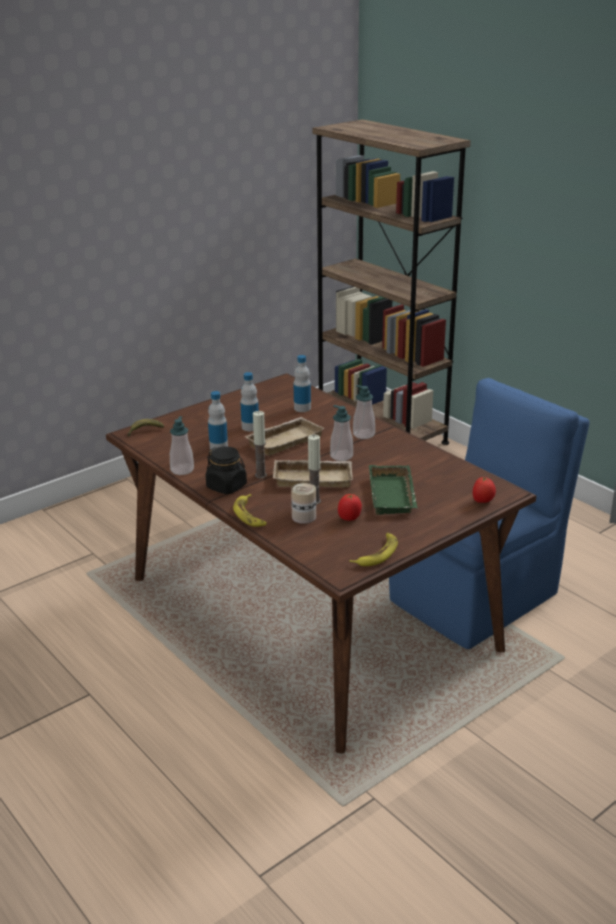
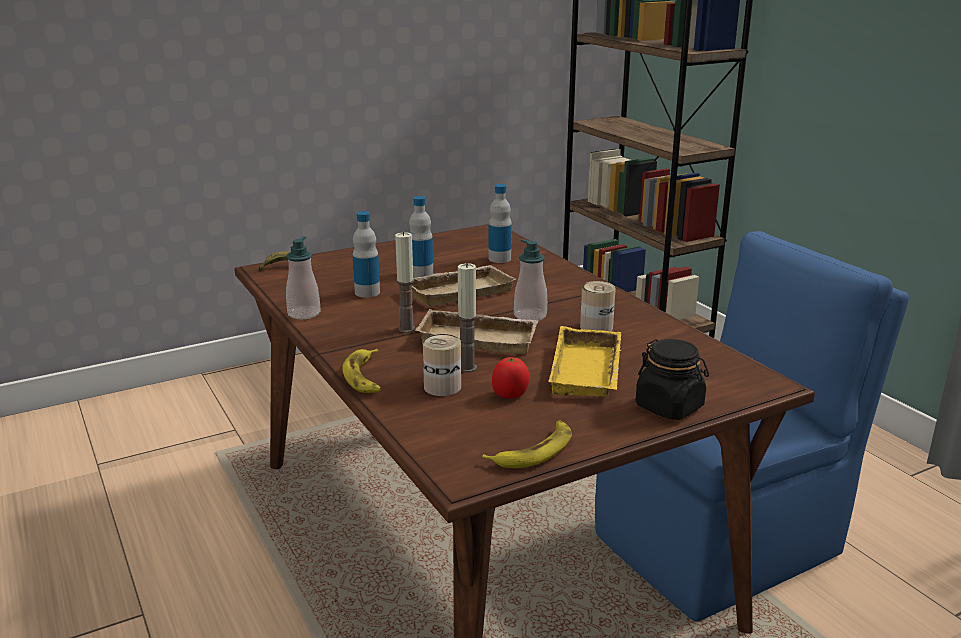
camera: 10 degrees right, 5 degrees down
black jar [206,446,247,494] -> black jar moved to [636,339,709,420]
soap dispenser [353,385,375,439] -> none
green tray [369,465,417,515] -> yellow tray [548,326,621,397]
tomato [473,477,496,503] -> none
none -> can [580,281,616,331]

